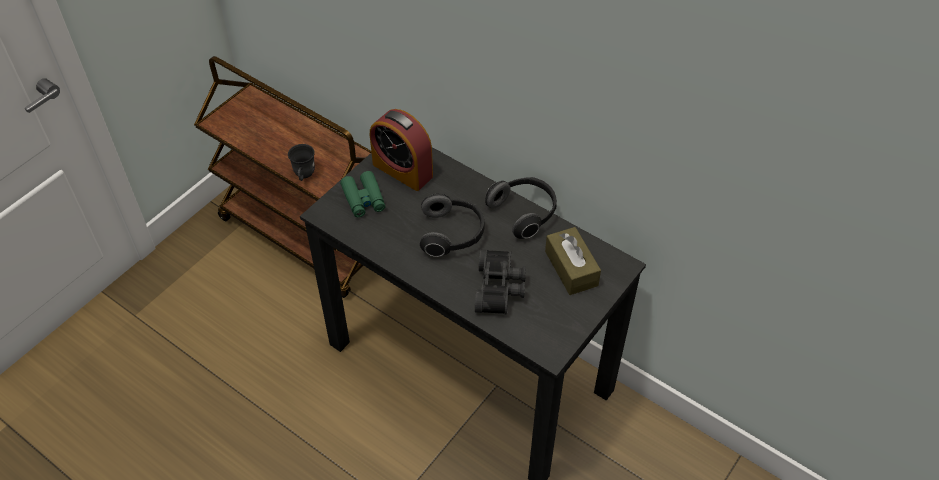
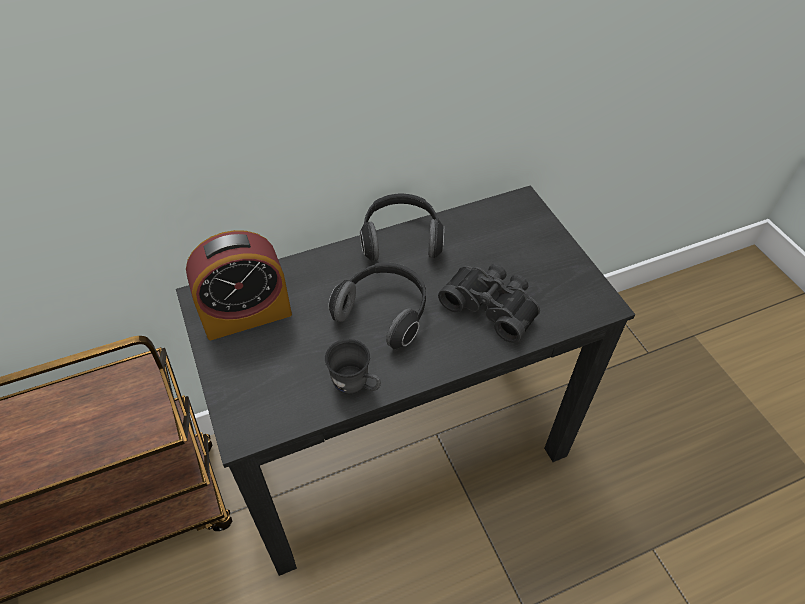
camera: 60 degrees left, 0 degrees up
grey mug [288,144,315,181] -> grey mug moved to [325,339,381,394]
green binoculars [340,171,385,217] -> none
brown tissue box [545,227,601,295] -> none

